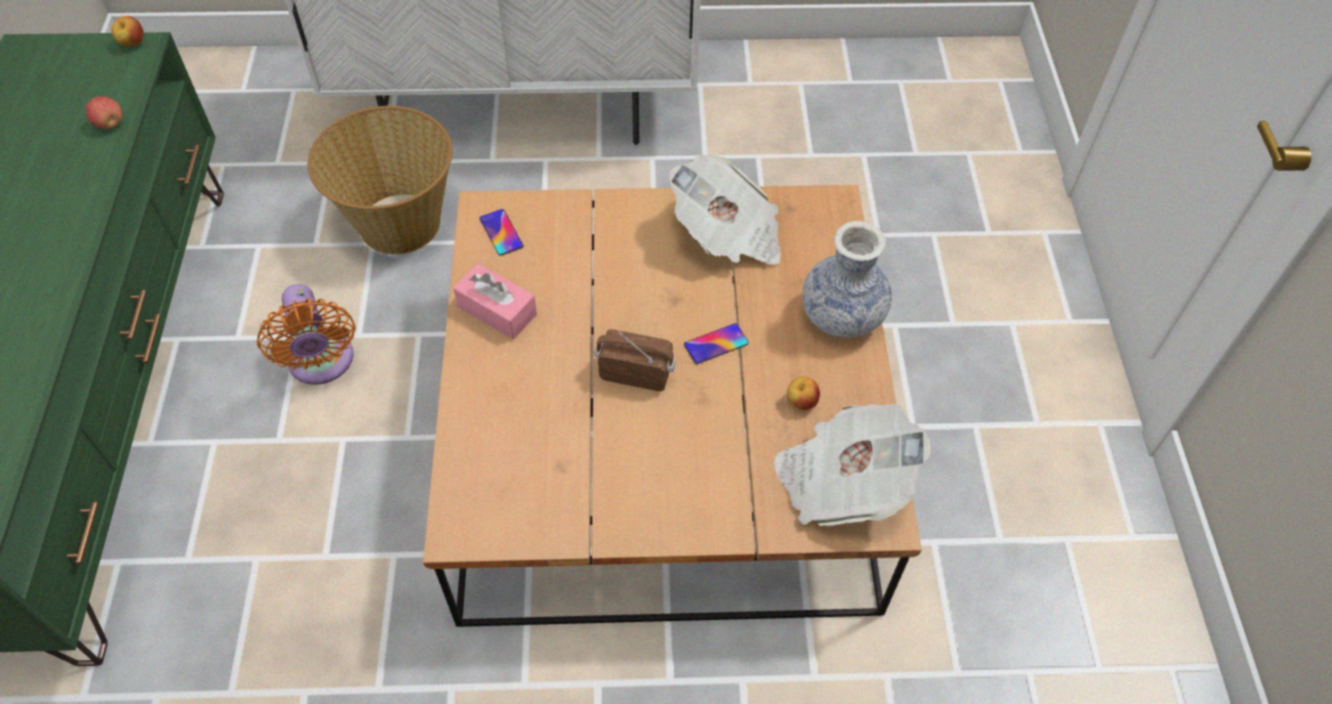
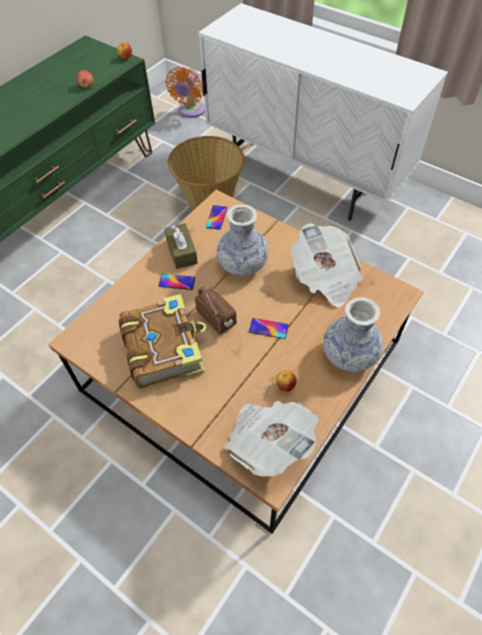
camera: 40 degrees right, 0 degrees up
orange fan [257,284,355,385] -> orange fan moved to [166,67,205,118]
pink tissue box [453,263,537,339] -> brown tissue box [164,223,198,269]
none -> book [118,294,206,388]
none -> phone [158,274,195,290]
none -> vase [217,205,268,276]

